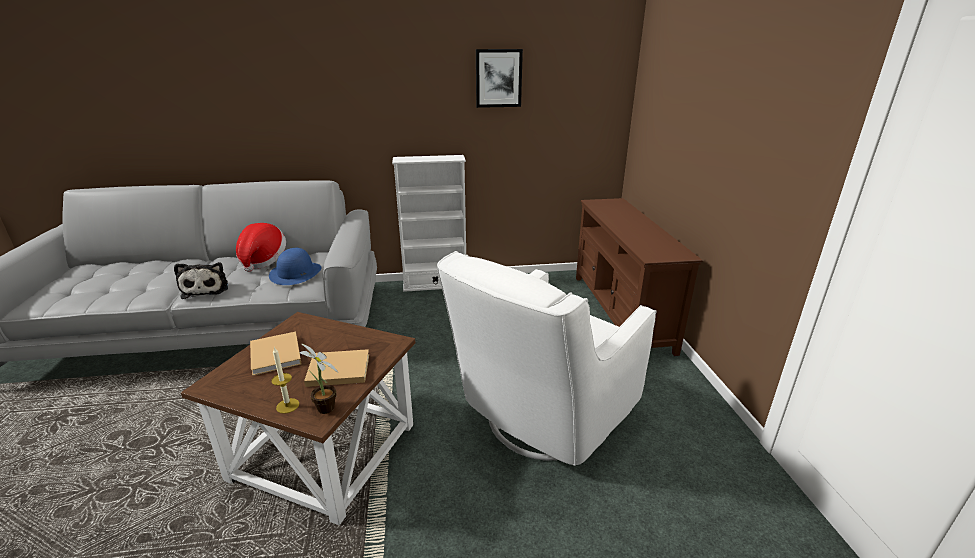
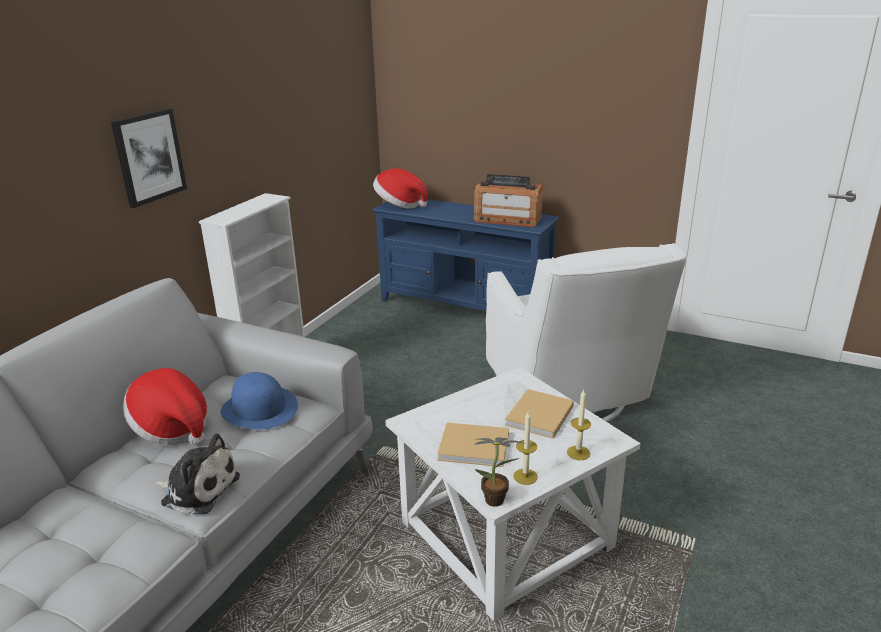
camera: 55 degrees left, 0 degrees up
brown side table [181,312,415,525] -> white side table [385,367,640,621]
potted plant [300,343,338,414] -> potted plant moved to [474,438,523,507]
picture [476,49,523,108] -> picture moved to [111,108,187,208]
brown tv stand [576,198,703,356] -> blue tv stand [373,198,560,311]
none -> hat [373,168,428,209]
none -> radio [474,174,543,227]
none -> candle [513,412,538,485]

